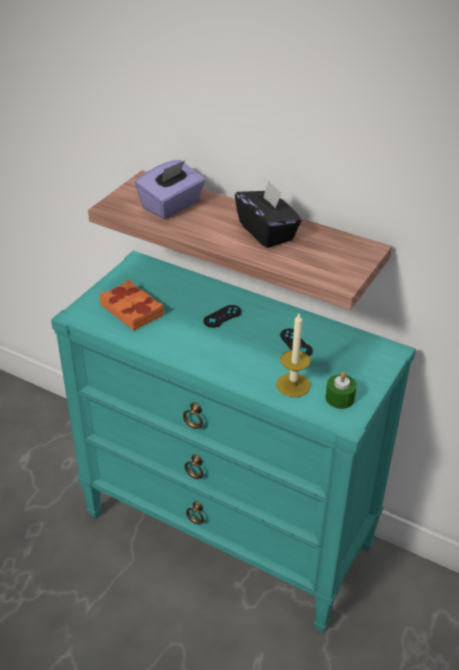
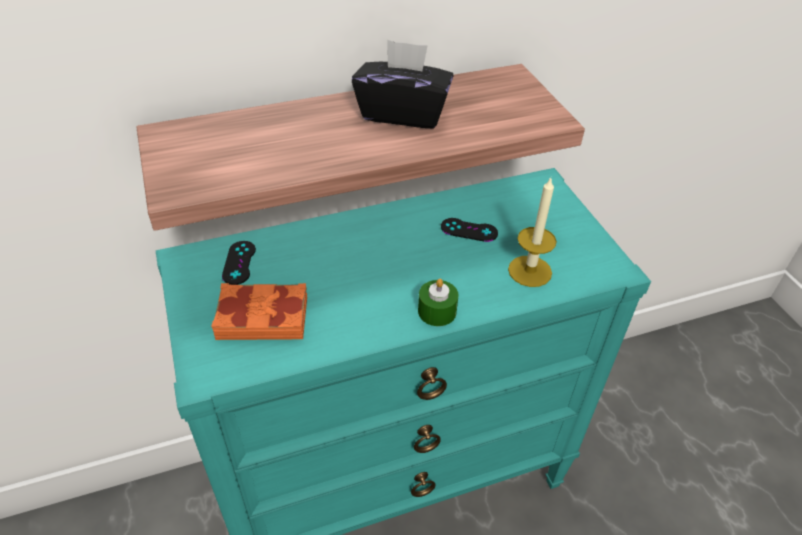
camera: 50 degrees left, 5 degrees up
purple tissue box [135,160,205,219] -> none
black game controller [203,305,242,328] -> black game controller moved to [222,241,256,285]
green candle [326,372,357,409] -> green candle moved to [418,279,459,326]

